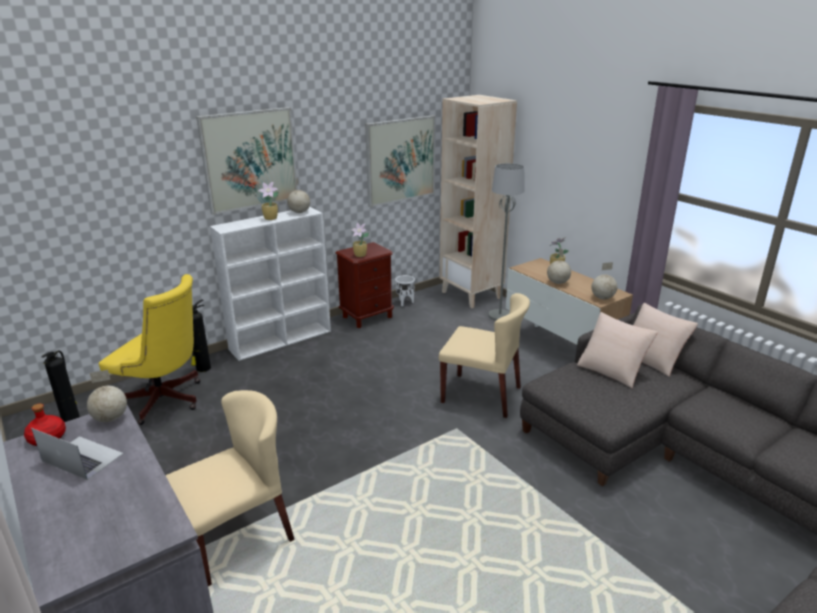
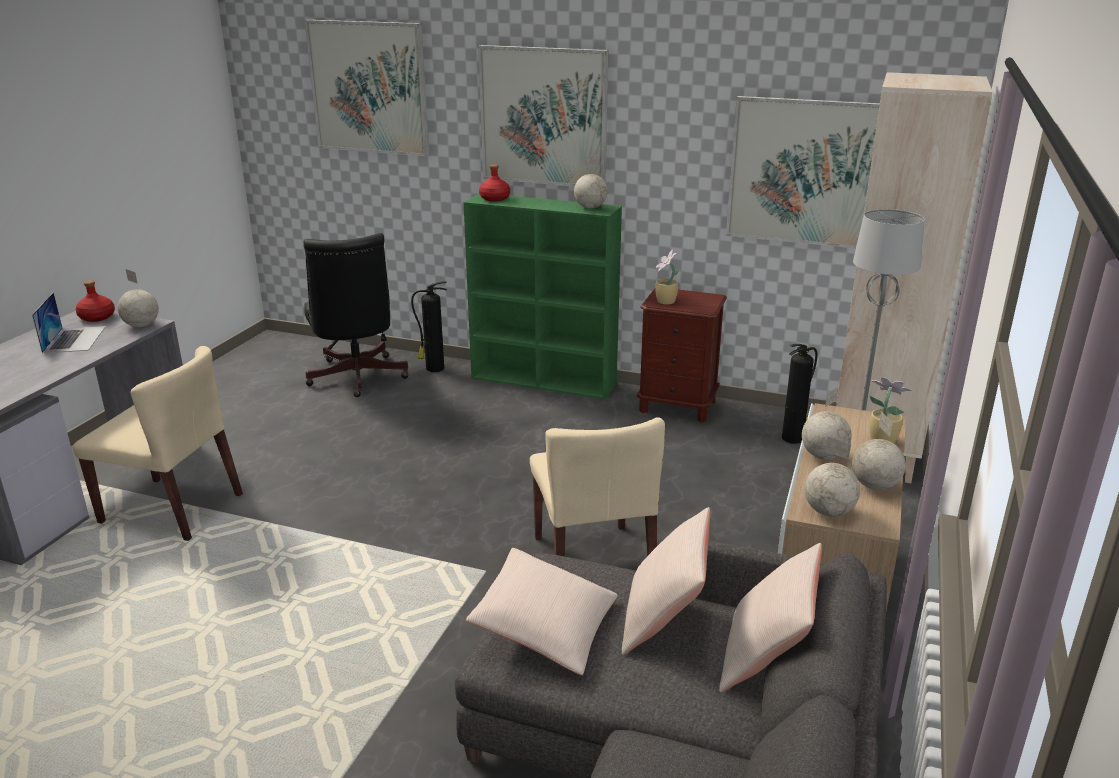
camera: 55 degrees right, 0 degrees up
fire extinguisher [42,350,80,422] -> fire extinguisher moved to [782,344,818,444]
yellow office chair [99,274,200,425] -> black office chair [304,233,409,397]
white bookcase [210,207,331,361] -> green bookcase [464,194,622,399]
potted plant [258,182,279,220] -> none
white planter [395,275,415,306] -> none
none -> picture [305,20,429,157]
none -> beige pillow [466,548,618,675]
none -> red bottle [479,164,510,202]
none -> globe [852,412,906,490]

